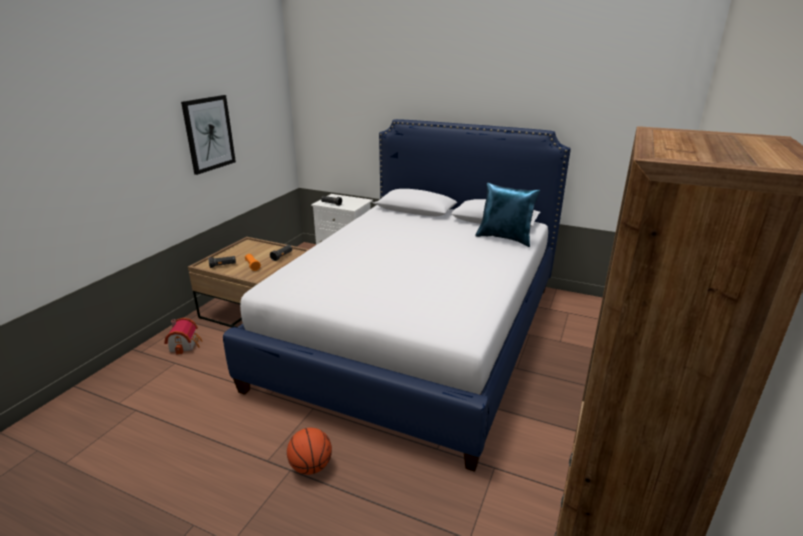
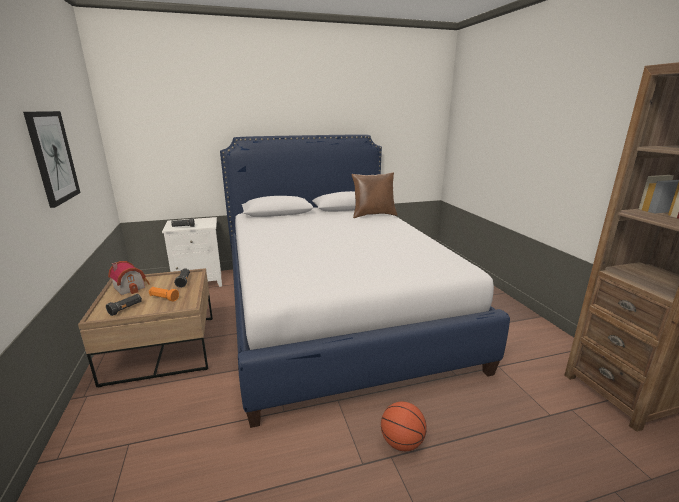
camera: 40 degrees left, 5 degrees down
toy house [164,318,202,355] -> toy house moved to [108,261,150,295]
blue pillow [475,182,540,247] -> brown pillow [352,172,398,218]

